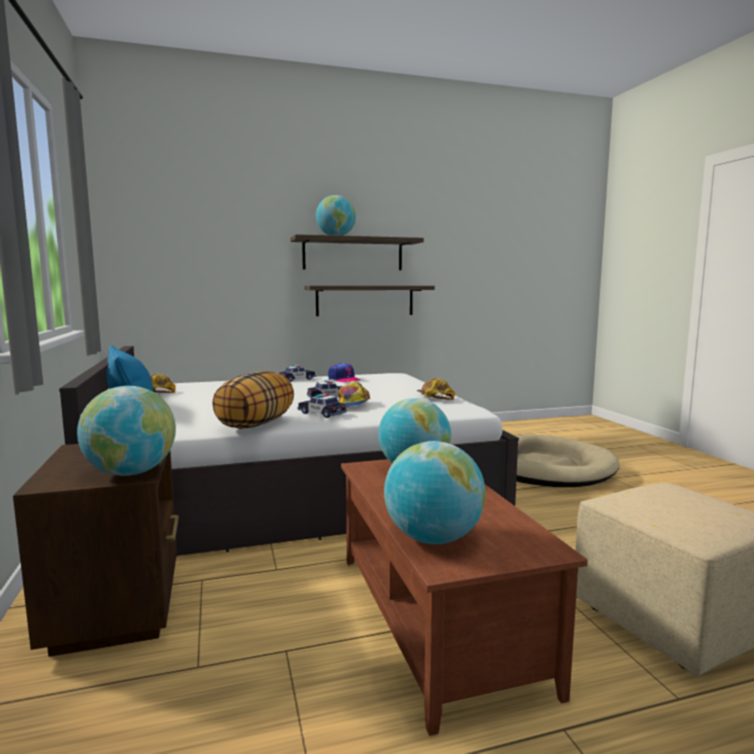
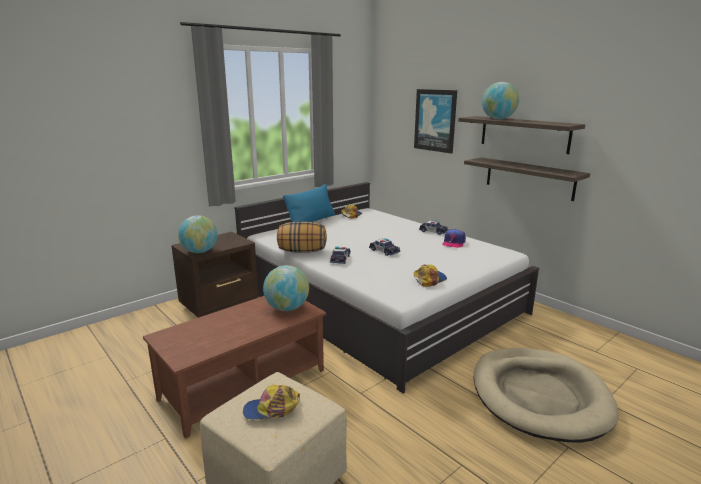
camera: 65 degrees right, 10 degrees up
cap [338,382,370,407] -> cap moved to [243,385,300,420]
globe [384,441,486,544] -> none
none -> picture [414,89,457,154]

